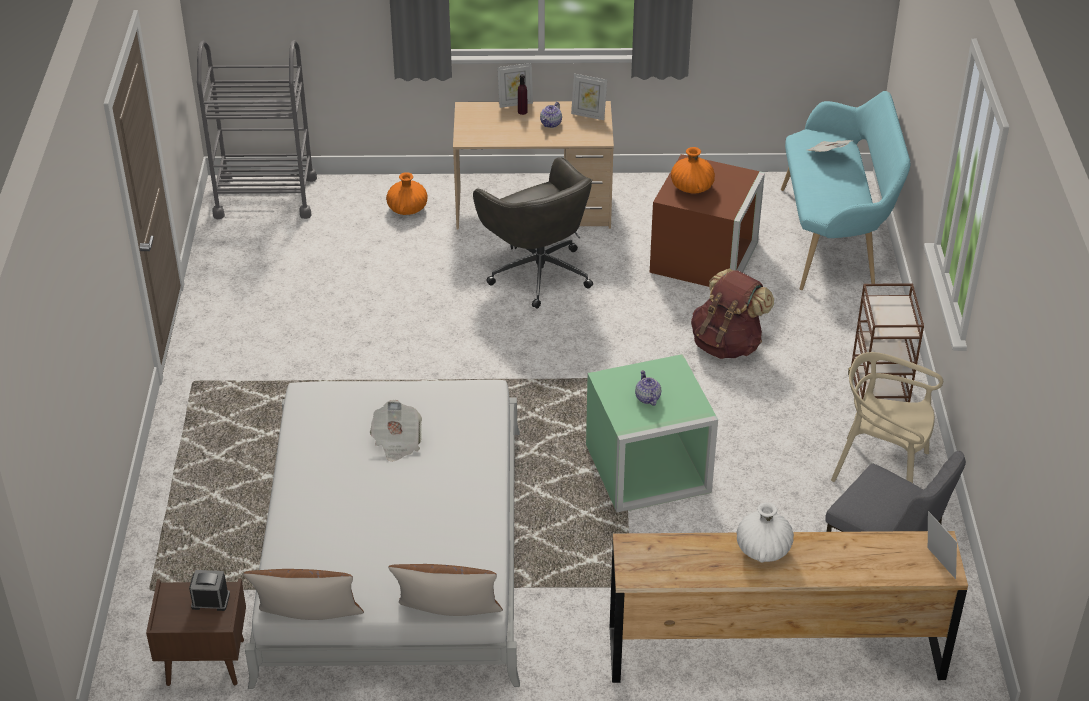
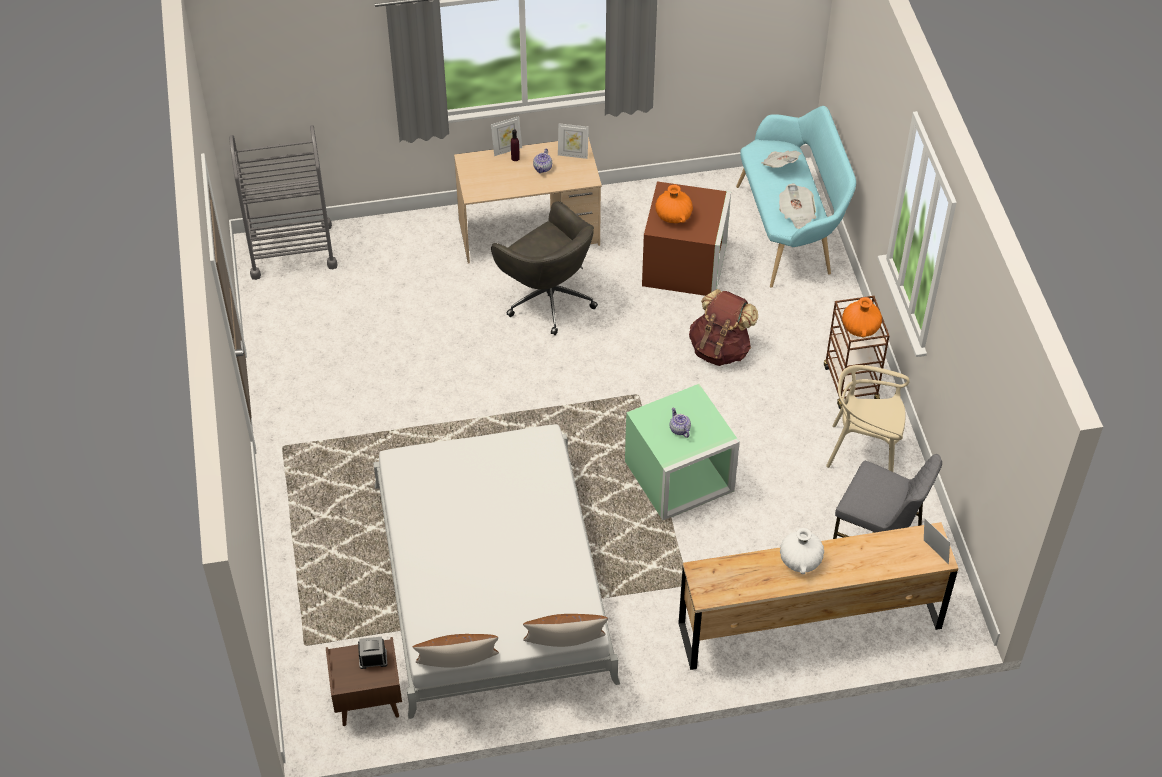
camera: 10 degrees left, 10 degrees up
newspaper [370,400,422,462] -> newspaper moved to [779,183,816,229]
orange vase [386,172,428,215] -> orange vase moved to [842,297,882,338]

